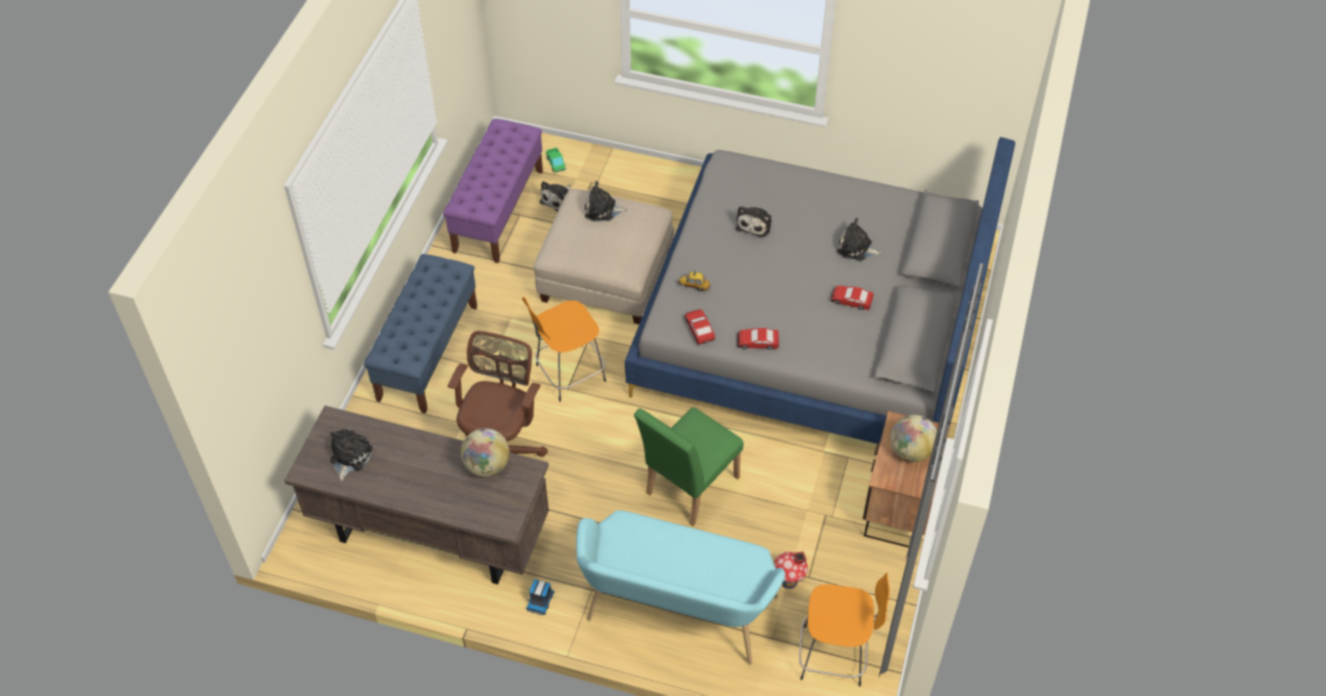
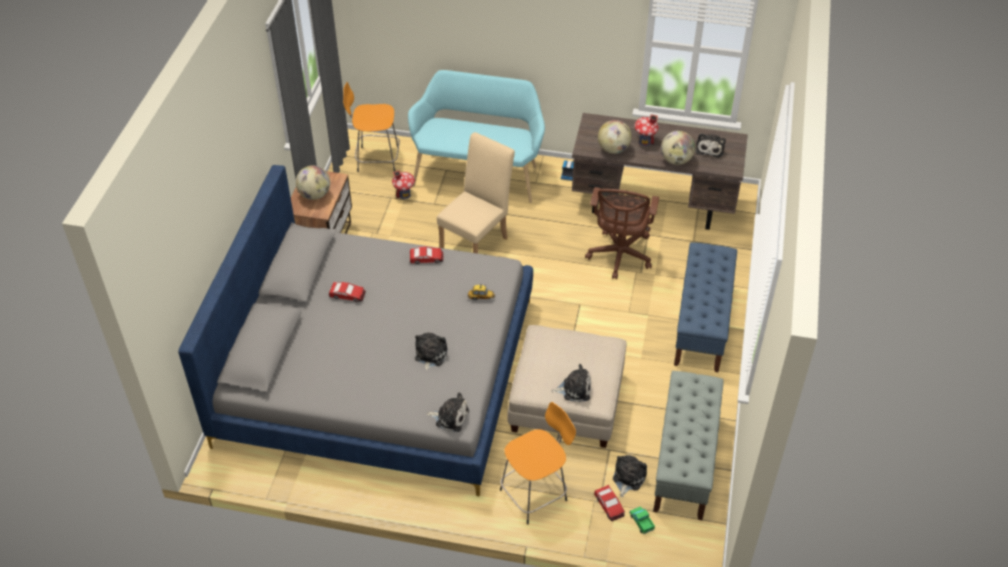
camera: 175 degrees right, 5 degrees down
purple bench [443,119,543,263] -> grey bench [653,371,724,520]
orange stool [522,297,606,402] -> orange stool moved to [500,402,576,524]
green chair [634,407,744,526] -> beige chair [437,132,515,253]
toy car [685,309,715,345] -> toy car moved to [594,485,625,521]
plush toy [837,218,882,261] -> plush toy moved to [426,393,469,432]
none -> toy house [634,114,659,146]
none -> globe [661,131,695,165]

